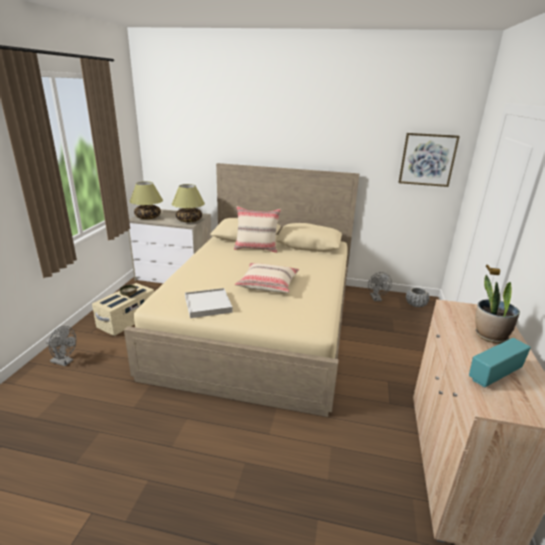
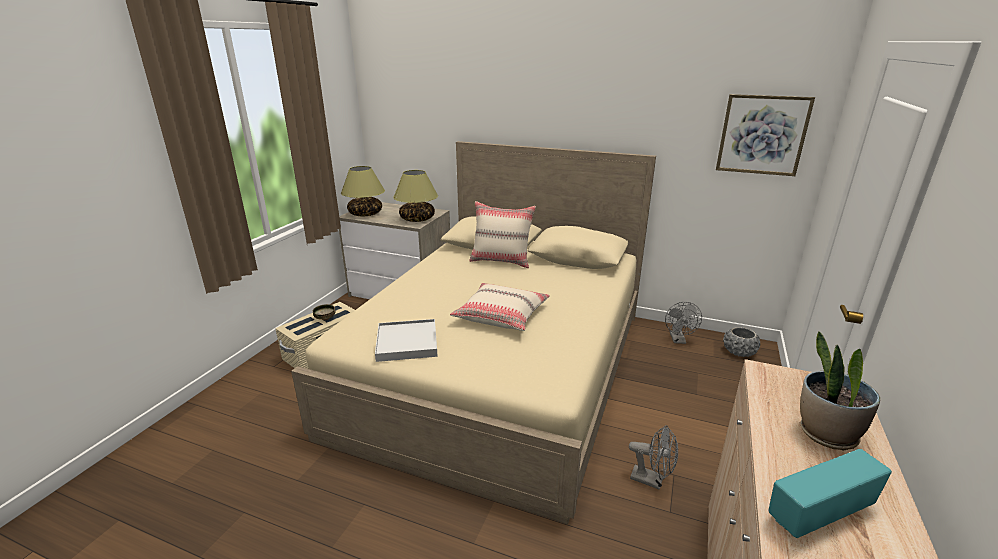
camera: 10 degrees right, 0 degrees up
grey fan [45,326,76,366] -> grey fan moved to [629,425,678,490]

